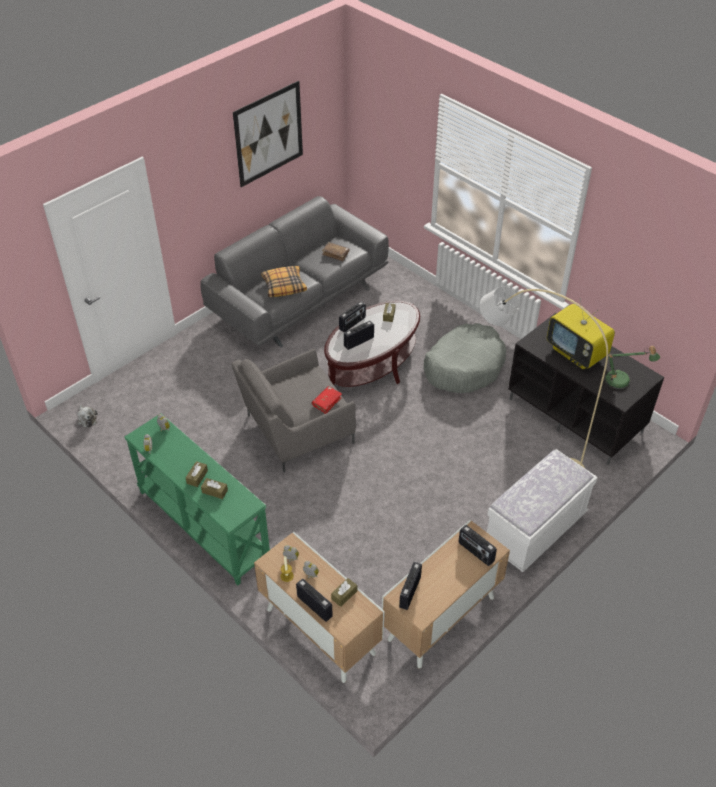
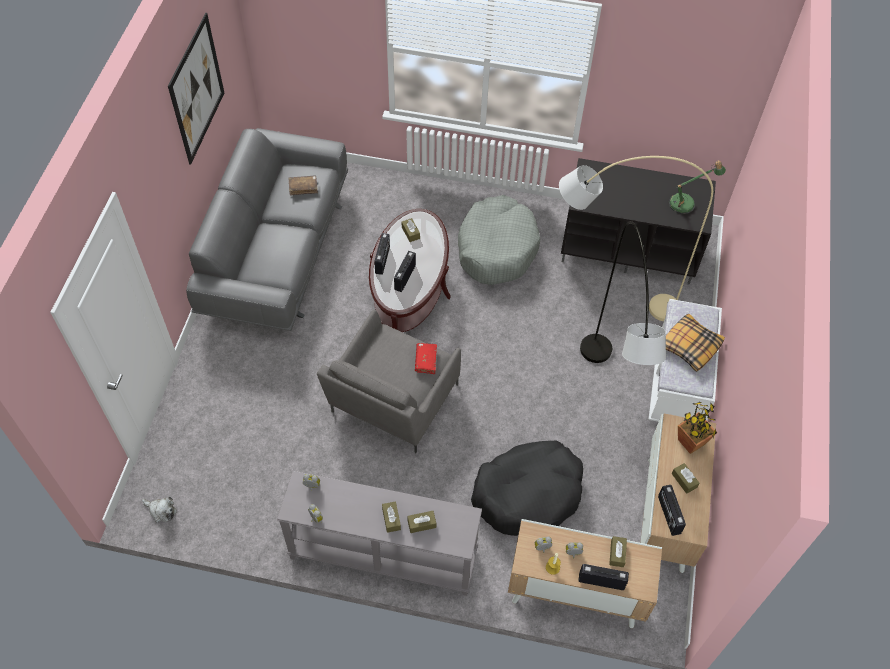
camera: 35 degrees left, 10 degrees up
green console table [125,413,270,585] -> grey console table [277,471,482,596]
pillow [261,266,307,297] -> pillow moved to [666,313,725,372]
radio [459,525,497,566] -> potted plant [678,402,717,454]
television [547,298,615,369] -> none
none -> black dog bed [471,441,583,536]
none -> grey floor lamp [580,221,666,365]
none -> brown tissue box [672,463,700,494]

